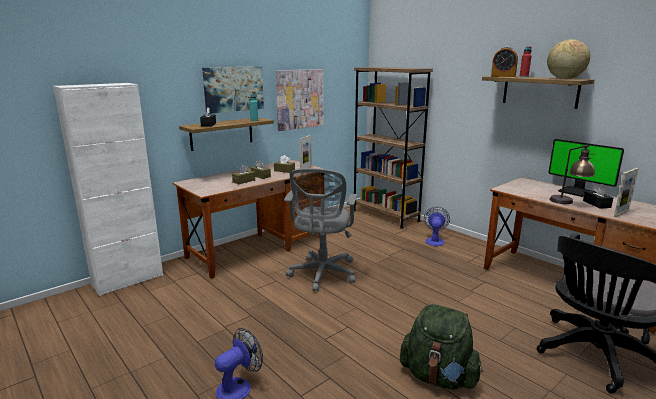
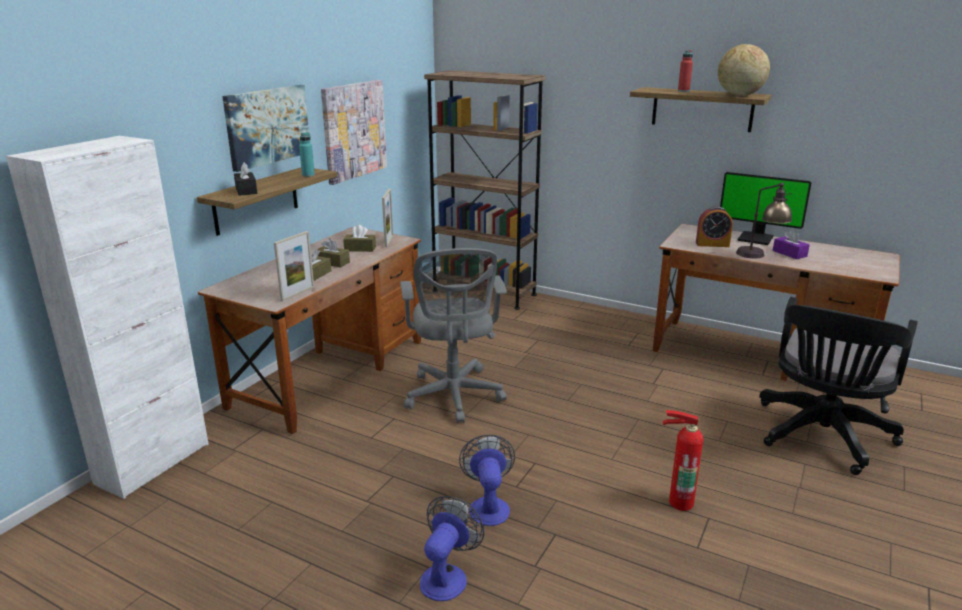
camera: 20 degrees left, 5 degrees up
green backpack [400,304,483,389] -> fire extinguisher [663,410,703,511]
fan [424,207,450,246] -> fan moved to [459,434,515,526]
alarm clock [491,47,518,77] -> alarm clock moved to [696,206,733,247]
black tissue box [583,185,613,209] -> purple tissue box [773,230,810,259]
picture frame [614,168,639,217] -> picture frame moved to [274,231,314,301]

